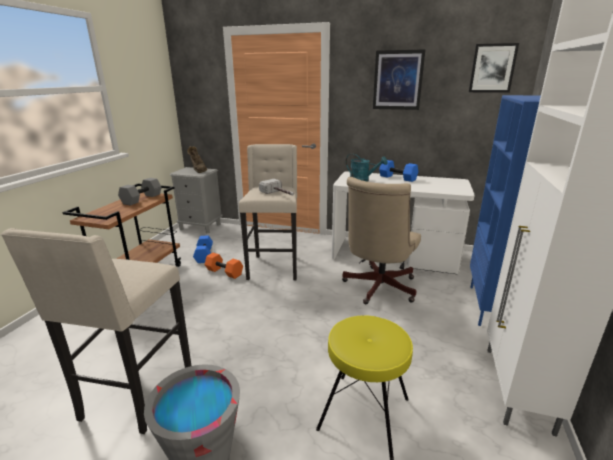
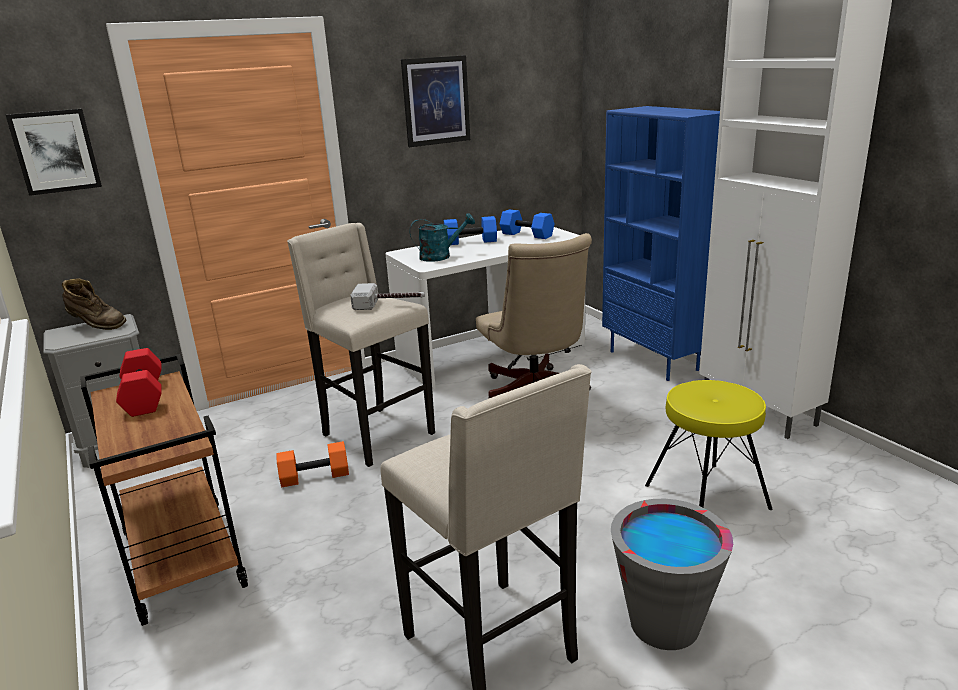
camera: 45 degrees left, 0 degrees up
grey dumbbell [118,178,162,206] -> red dumbbell [116,348,161,417]
blue dumbbell [193,235,213,263] -> blue dumbbell moved to [500,209,554,239]
picture [469,43,519,93] -> picture moved to [6,108,102,196]

